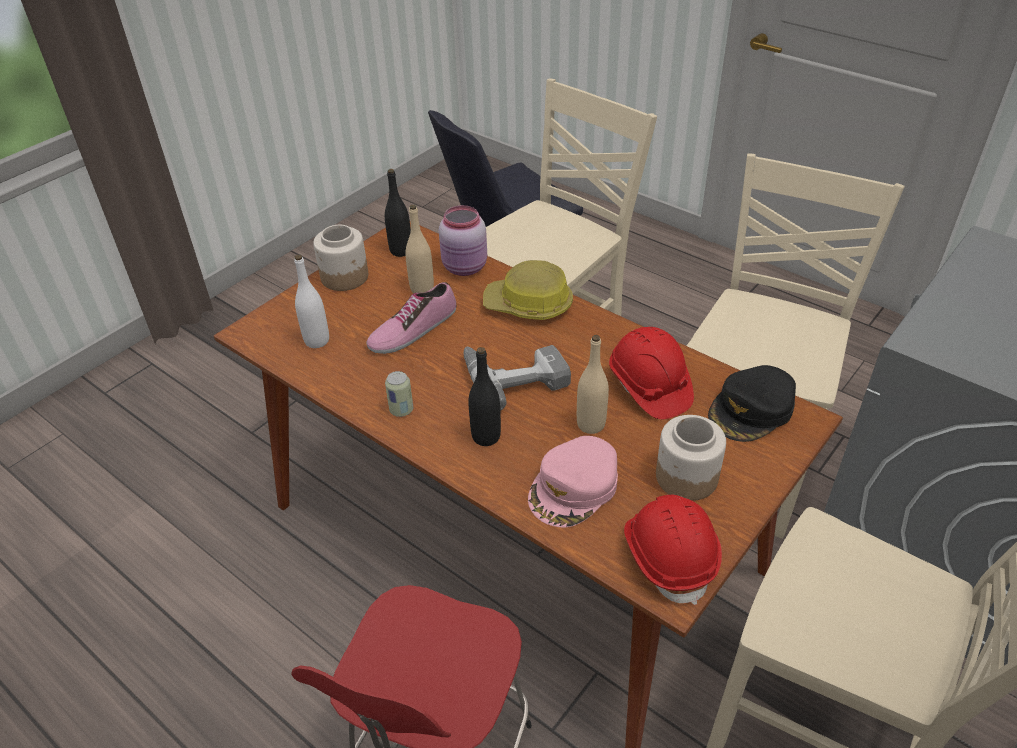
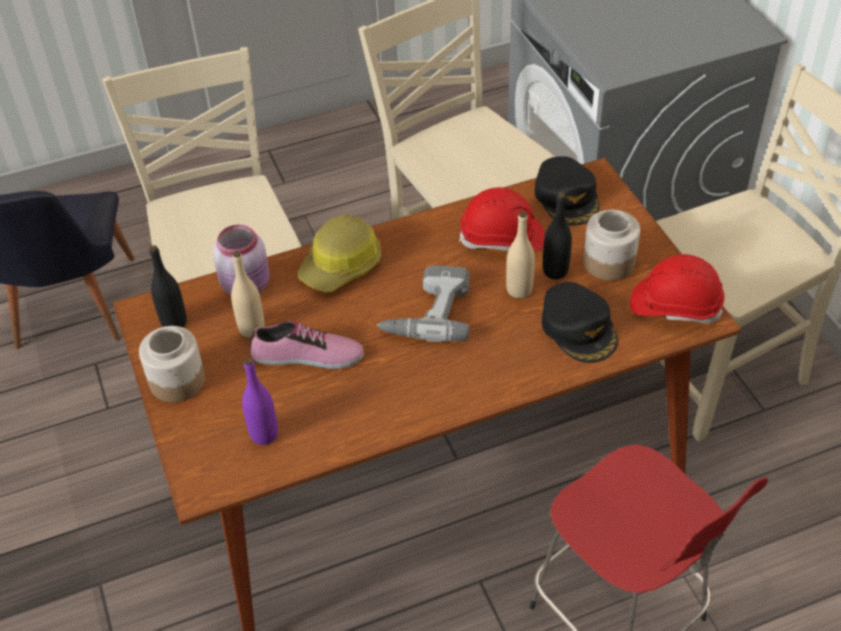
camera: 60 degrees left, 5 degrees up
white bottle [294,255,329,348] -> purple bottle [242,358,278,445]
shoe [366,282,456,354] -> shoe turned 75 degrees counterclockwise [250,321,364,369]
can [385,371,413,417] -> none
black bottle [468,347,501,446] -> black bottle moved to [543,192,572,279]
pink cap [528,436,618,527] -> black cap [542,282,618,363]

